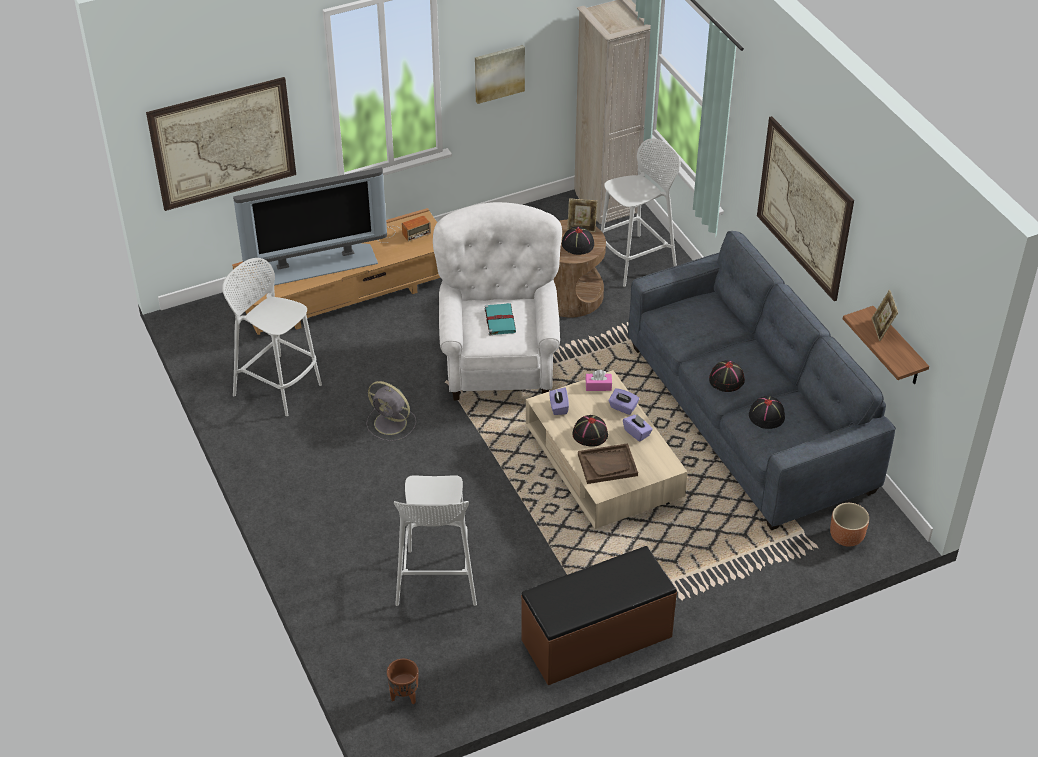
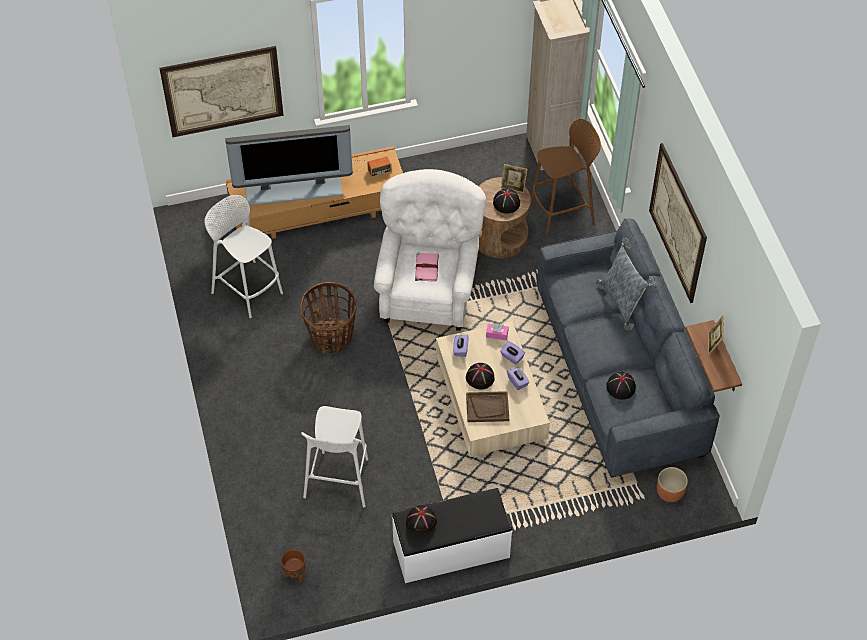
camera: 10 degrees right, 10 degrees up
grey fan [366,381,416,441] -> basket [300,282,357,353]
picture [475,45,525,104] -> none
turquoise book [485,303,516,335] -> pink book [415,252,439,282]
brown bench [521,546,677,685] -> white bench [392,488,512,583]
white stool [601,138,681,287] -> brown stool [530,119,601,235]
black hat [709,360,745,392] -> black hat moved to [406,505,437,535]
none -> pillow [596,237,657,330]

